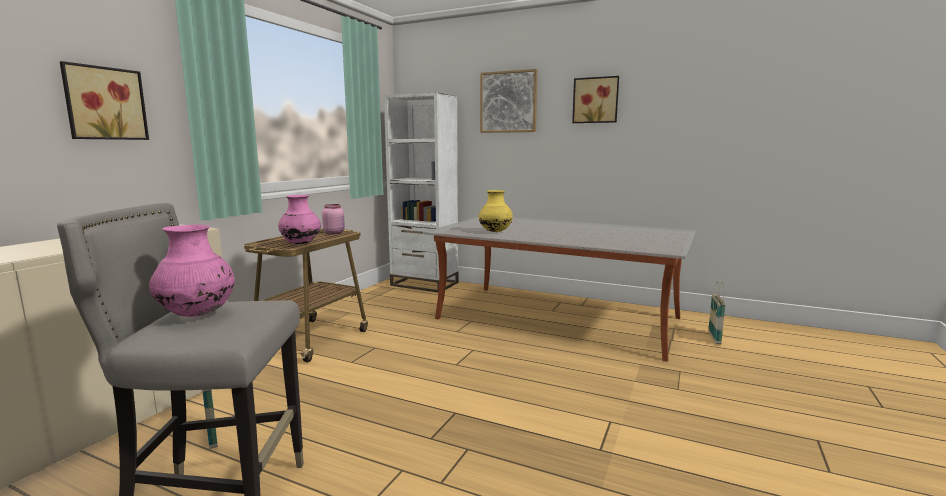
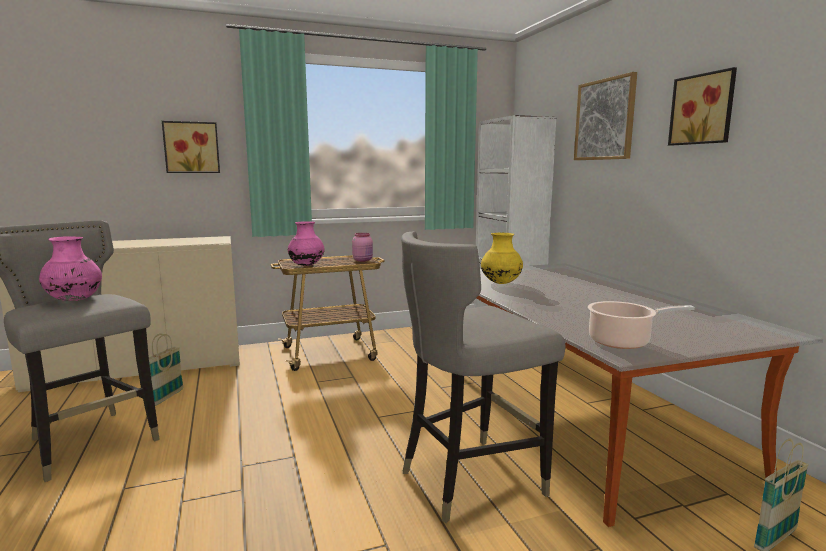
camera: 45 degrees right, 0 degrees up
none -> grey stool [401,231,565,523]
none -> cooking pot [588,301,695,349]

